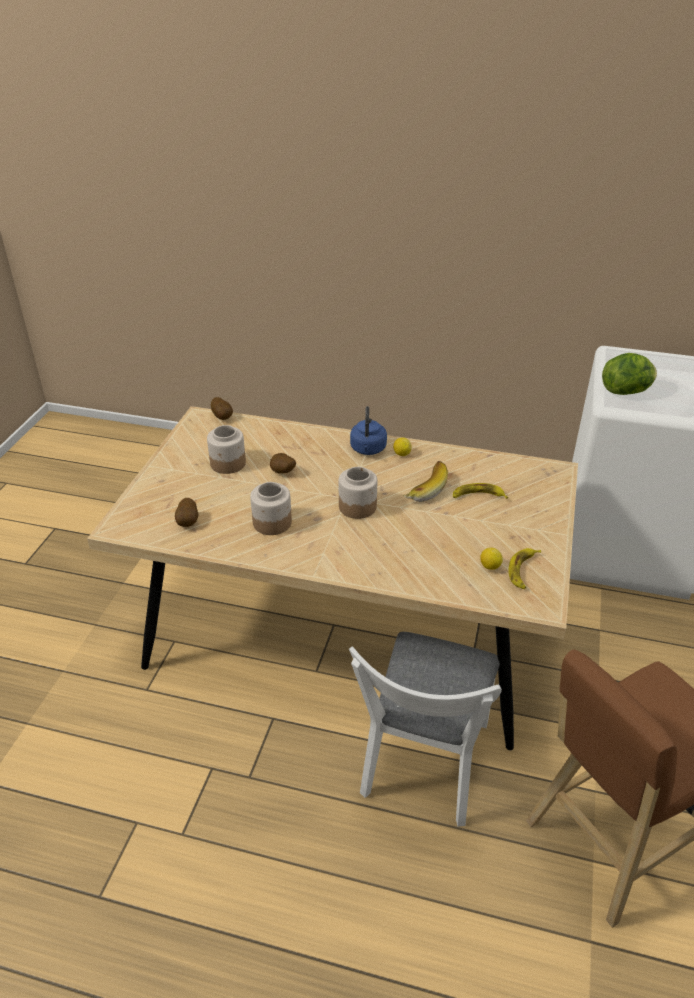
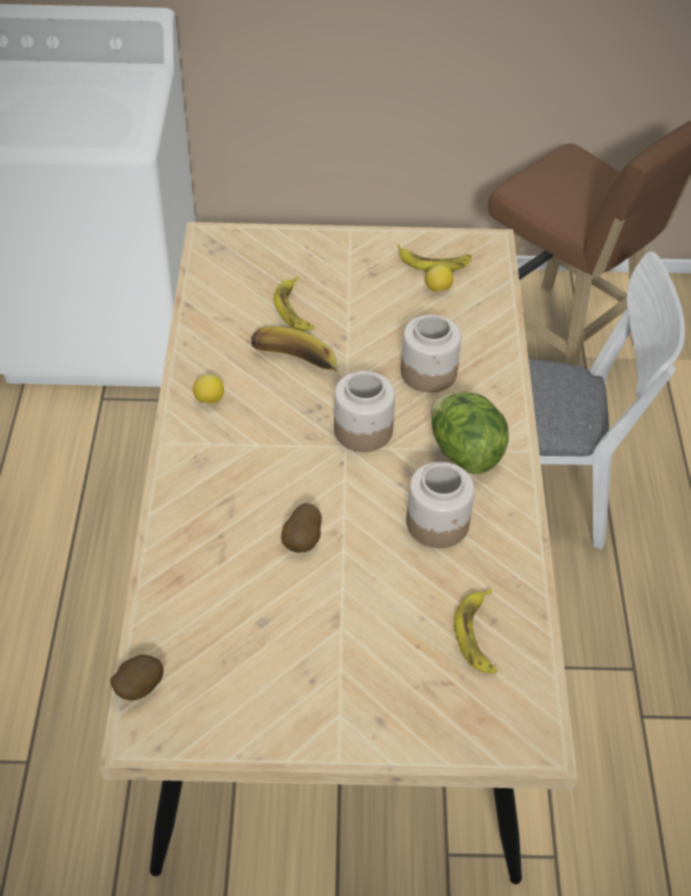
camera: 105 degrees left, 10 degrees up
potato [175,498,198,527] -> banana [454,589,498,674]
jar [207,425,246,474] -> jar moved to [401,315,461,393]
blue kettle [350,406,387,455] -> none
lettuce [602,353,657,395] -> lettuce moved to [431,392,509,474]

